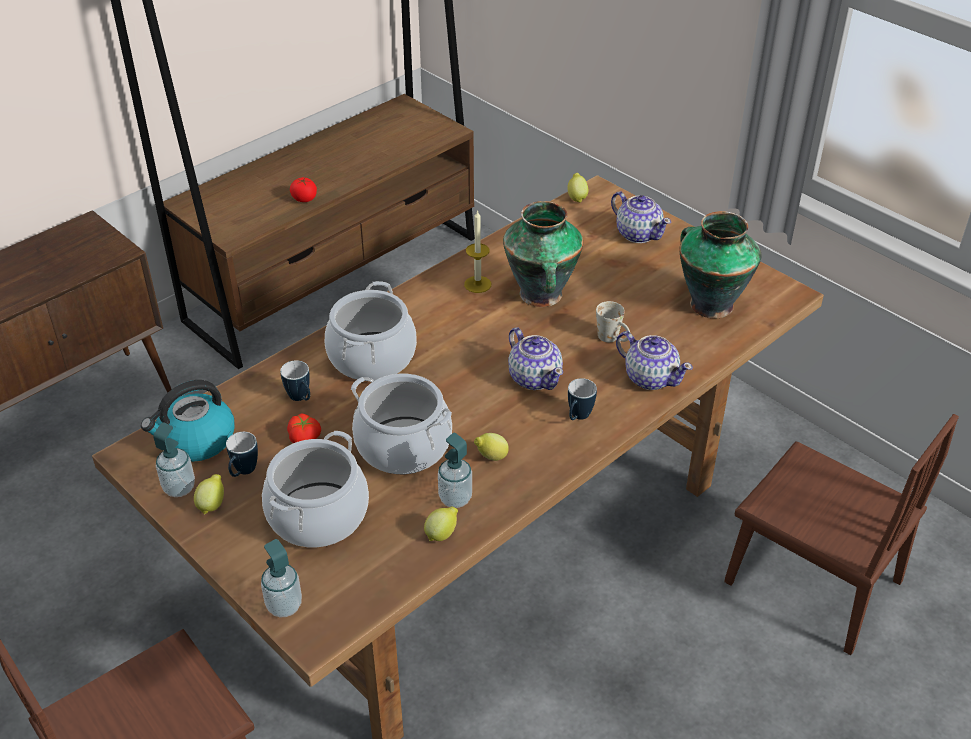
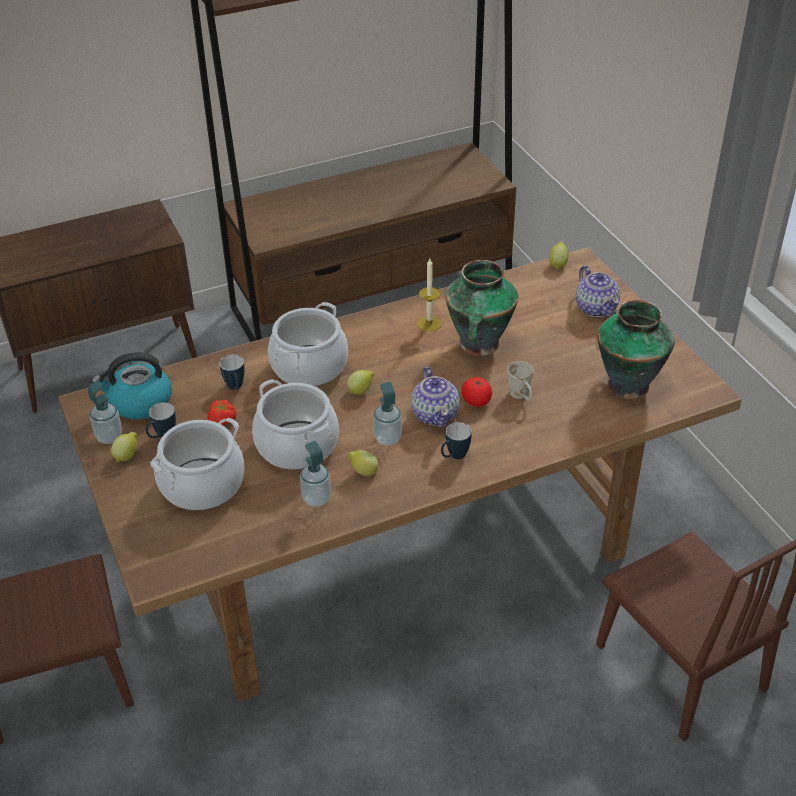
camera: 20 degrees right, 0 degrees up
soap dispenser [261,539,302,618] -> soap dispenser moved to [373,382,402,446]
tomato [290,177,317,202] -> tomato moved to [461,377,492,407]
lemon [424,506,458,541] -> lemon moved to [347,370,375,395]
teapot [616,331,693,390] -> none

